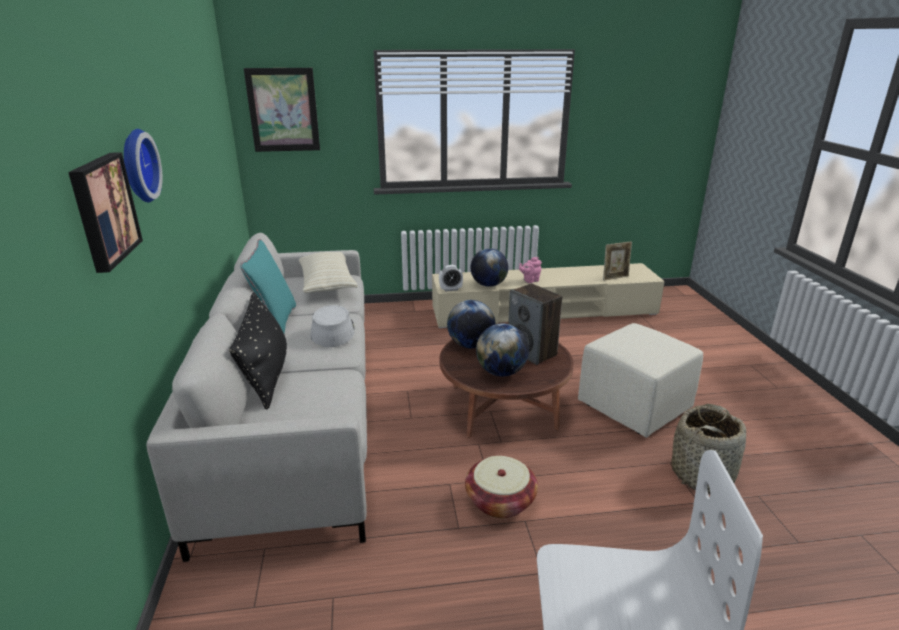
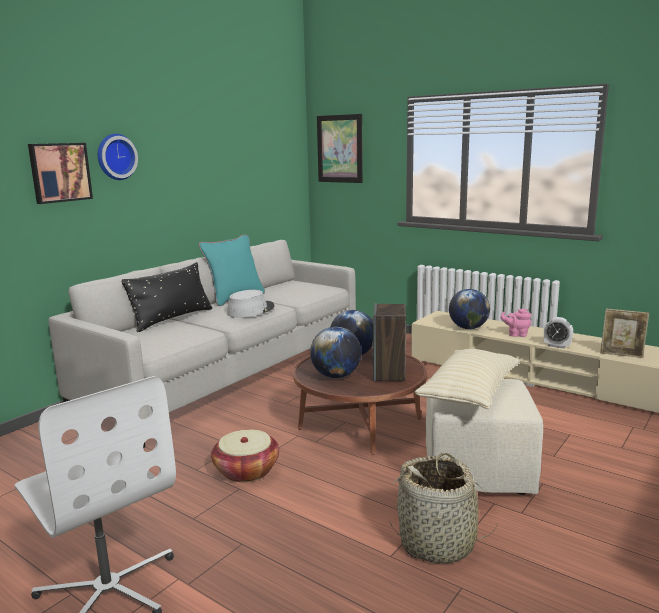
camera: 45 degrees right, 10 degrees down
beige pillow [299,252,358,293] -> beige pillow moved to [415,349,520,409]
alarm clock [439,265,463,292] -> alarm clock moved to [543,317,573,349]

